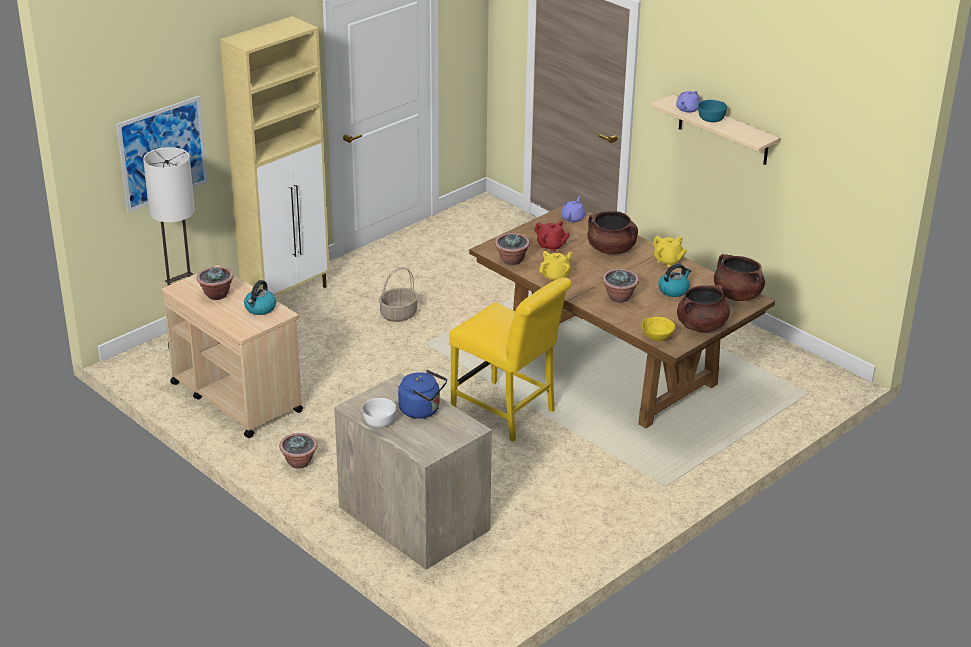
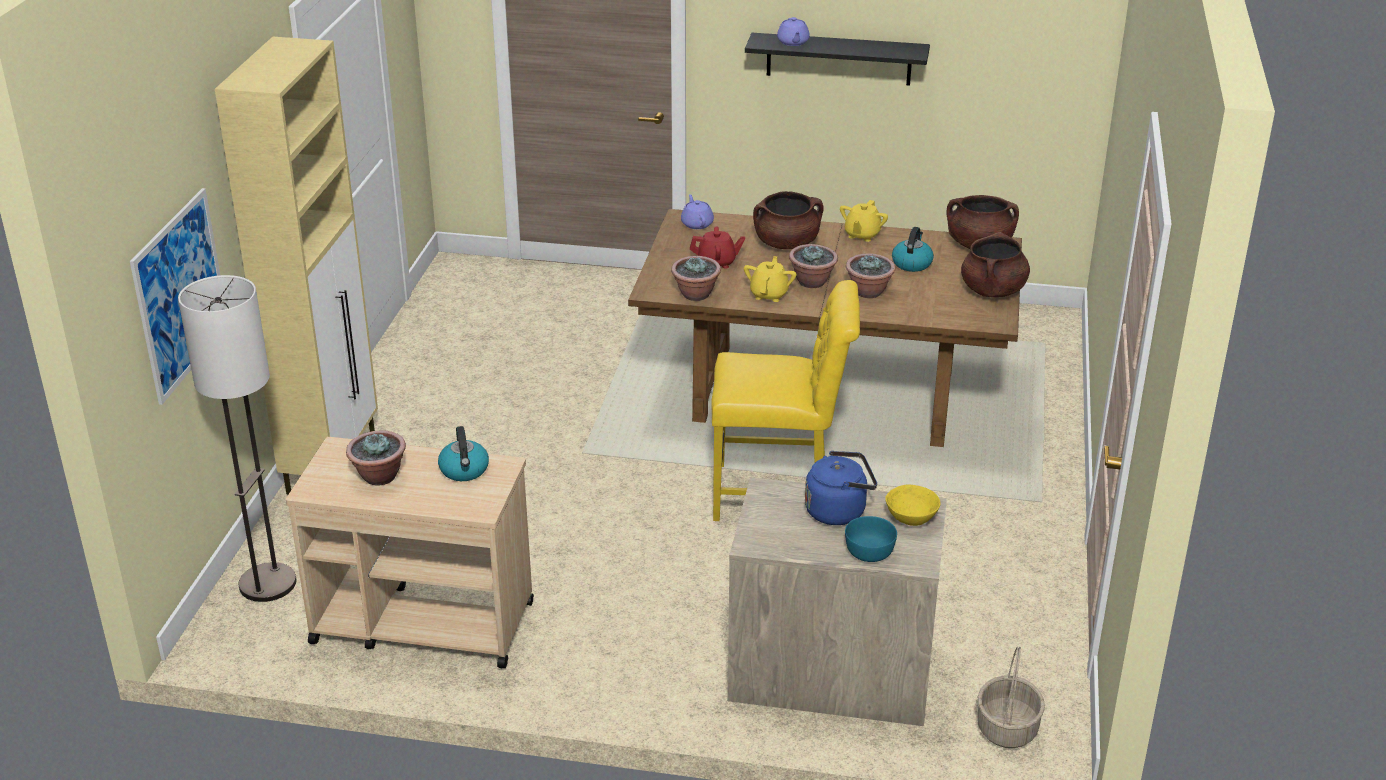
camera: 35 degrees left, 0 degrees up
potted plant [279,433,317,469] -> potted plant moved to [789,244,838,288]
white bowl [362,398,396,428] -> none
basket [379,267,418,322] -> basket moved to [978,647,1045,748]
yellow bowl [642,317,675,341] -> yellow bowl moved to [885,485,941,526]
beige shelf [651,95,780,165] -> black shelf [745,33,930,85]
yellow teapot [653,236,687,267] -> yellow teapot turned 105 degrees clockwise [840,200,888,242]
turquoise bowl [698,100,727,122] -> turquoise bowl moved to [845,516,897,562]

